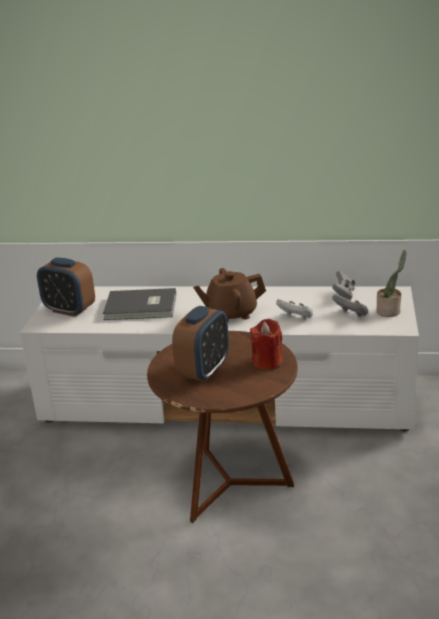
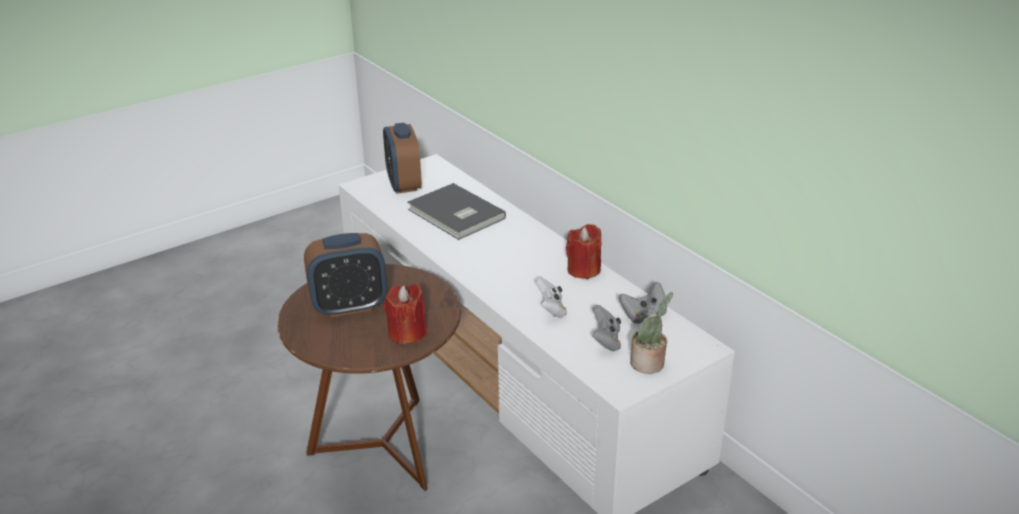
camera: 45 degrees right, 5 degrees up
brown teapot [193,268,266,321] -> none
none -> red candle [566,224,601,279]

